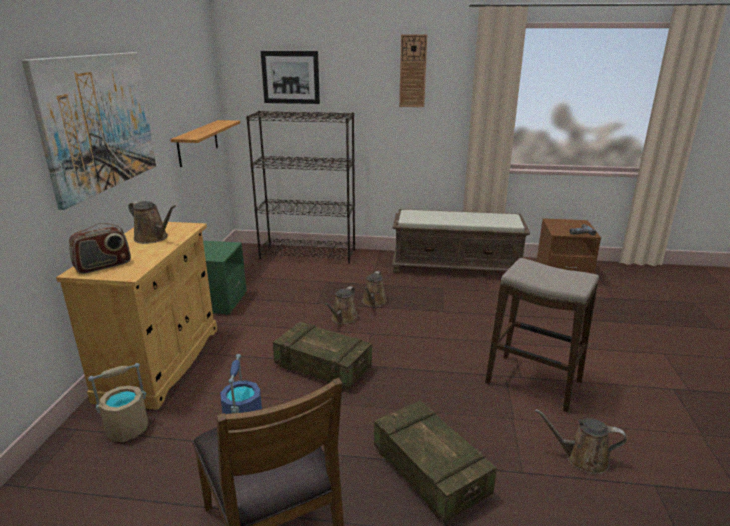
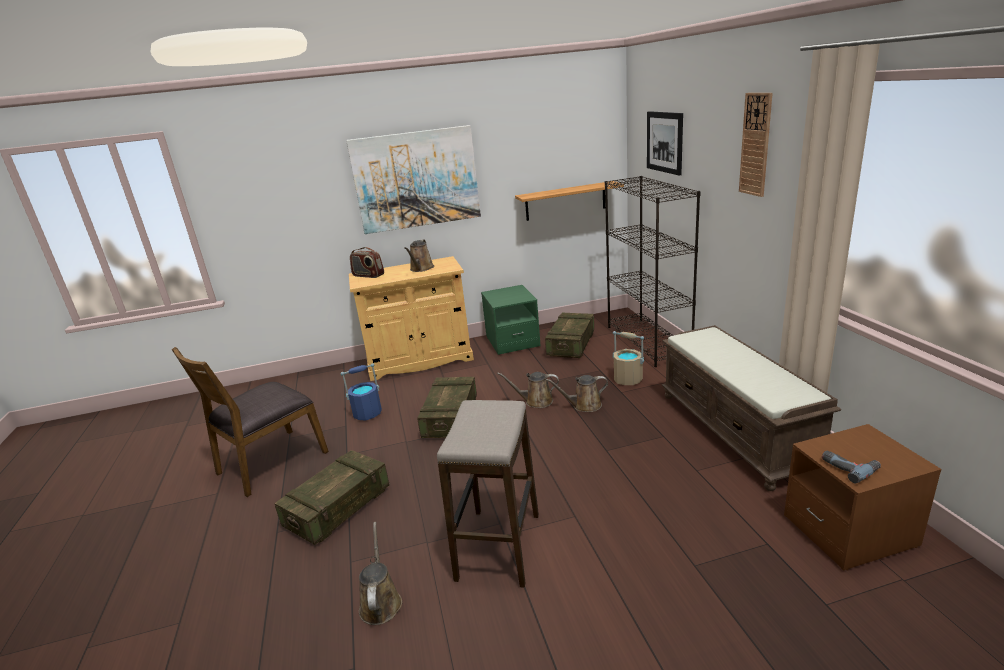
camera: 70 degrees right, 0 degrees up
beige bucket [88,363,148,442] -> beige bucket moved to [613,331,644,385]
none -> crate [545,313,594,358]

